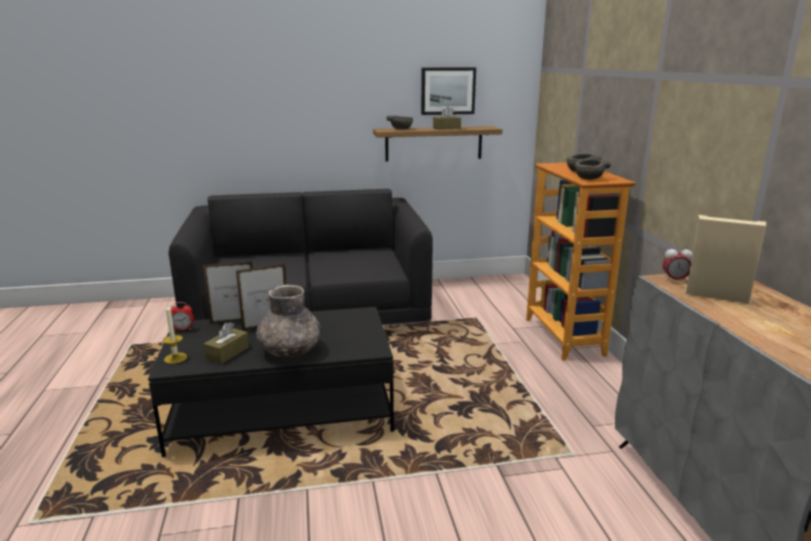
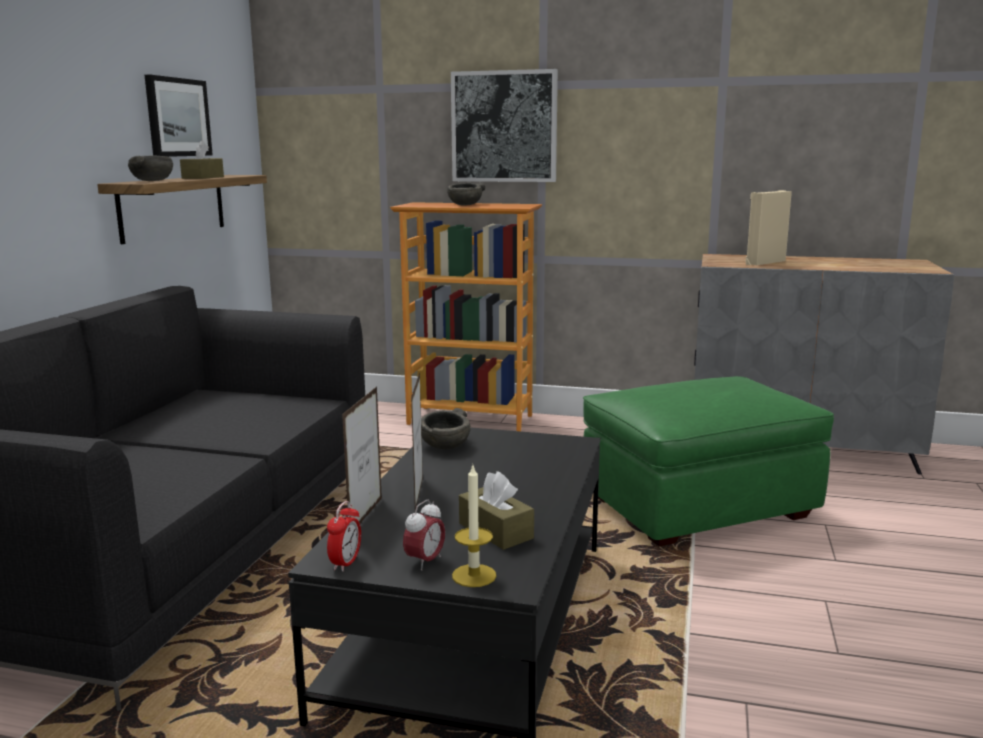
camera: 65 degrees left, 5 degrees down
grey vase [256,285,322,357] -> none
grey bowl [574,159,611,180] -> grey bowl moved to [421,408,471,450]
alarm clock [663,245,693,282] -> alarm clock moved to [403,500,445,571]
none -> picture [451,69,558,182]
none -> green ottoman [583,376,834,546]

